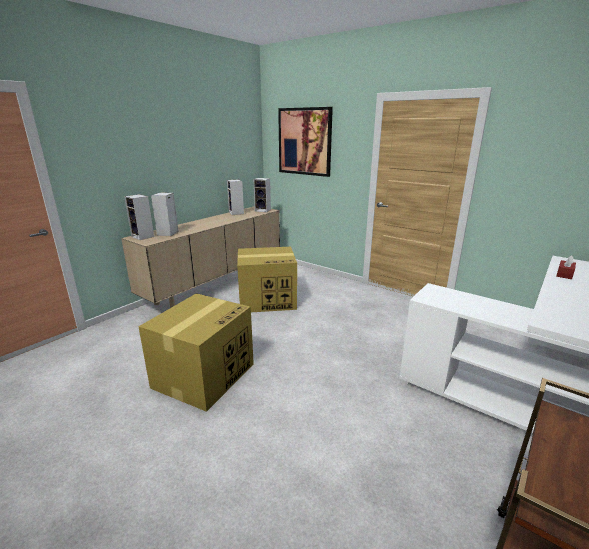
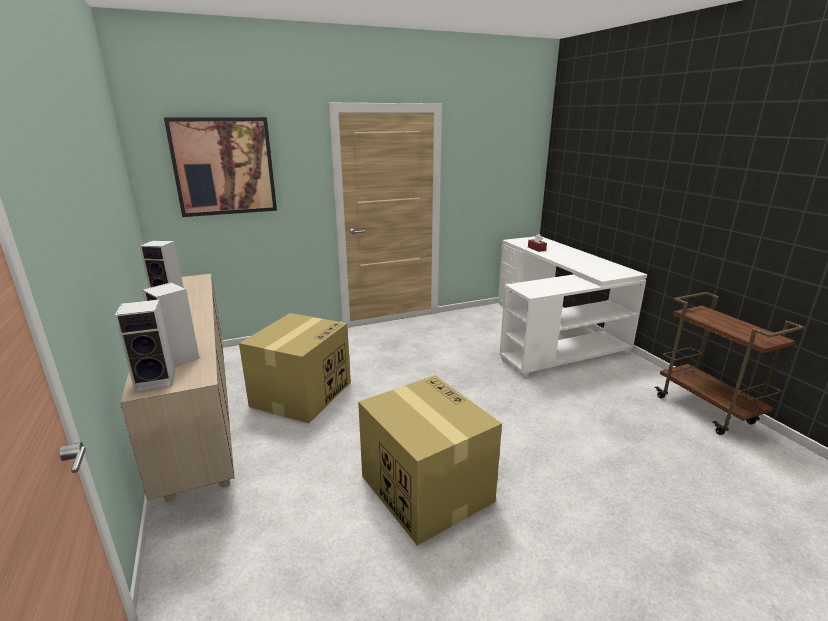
camera: 60 degrees left, 0 degrees up
speaker [254,178,271,212] -> none

